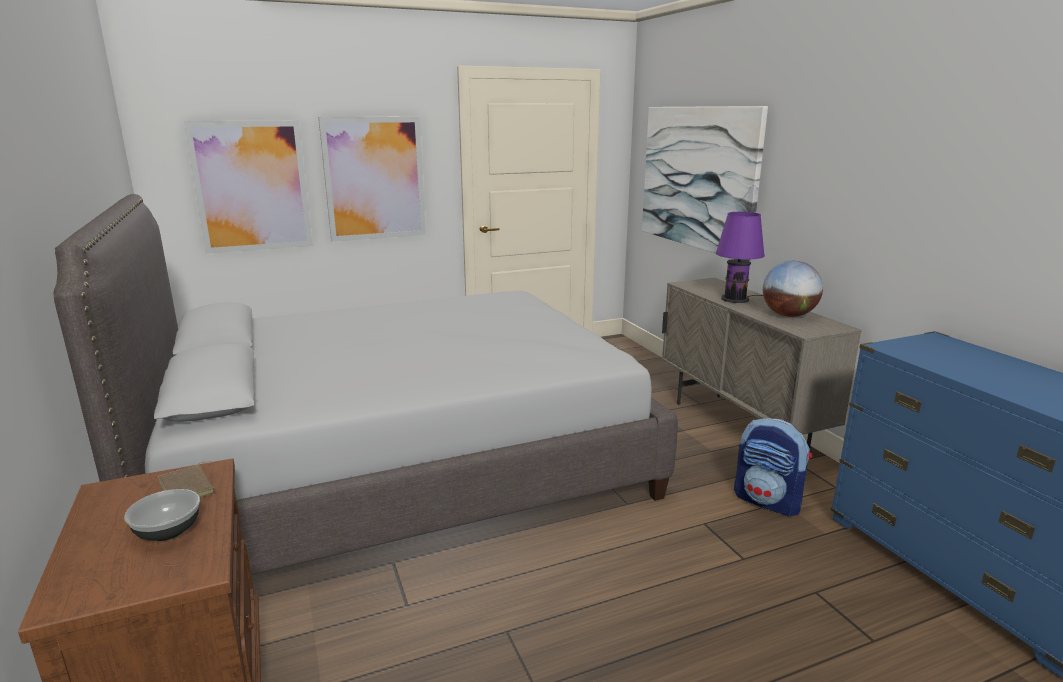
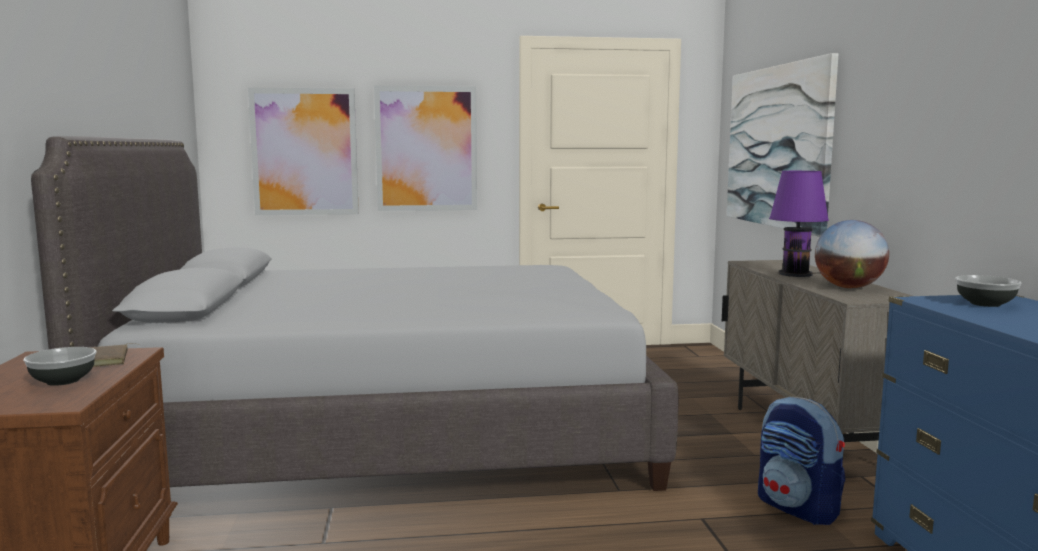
camera: 15 degrees right, 10 degrees down
none -> bowl [955,275,1022,307]

